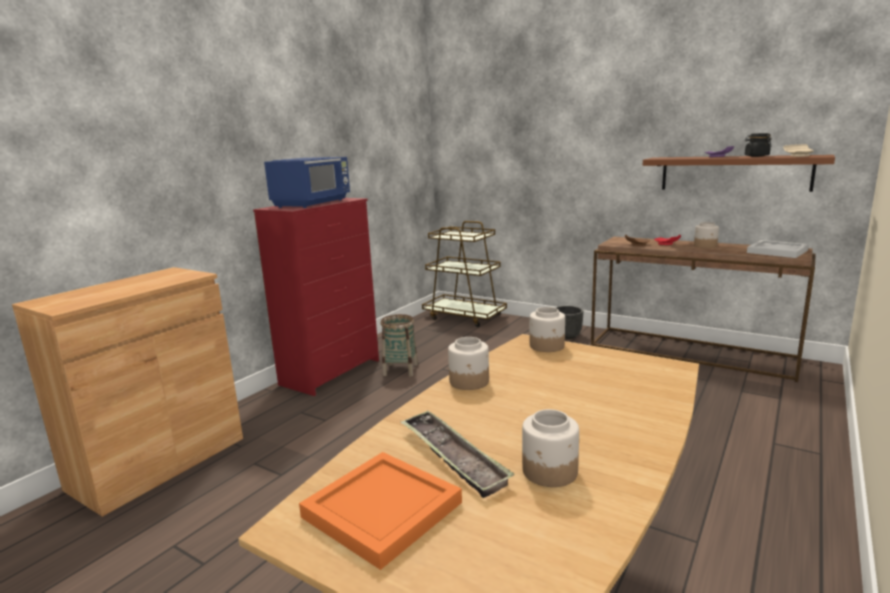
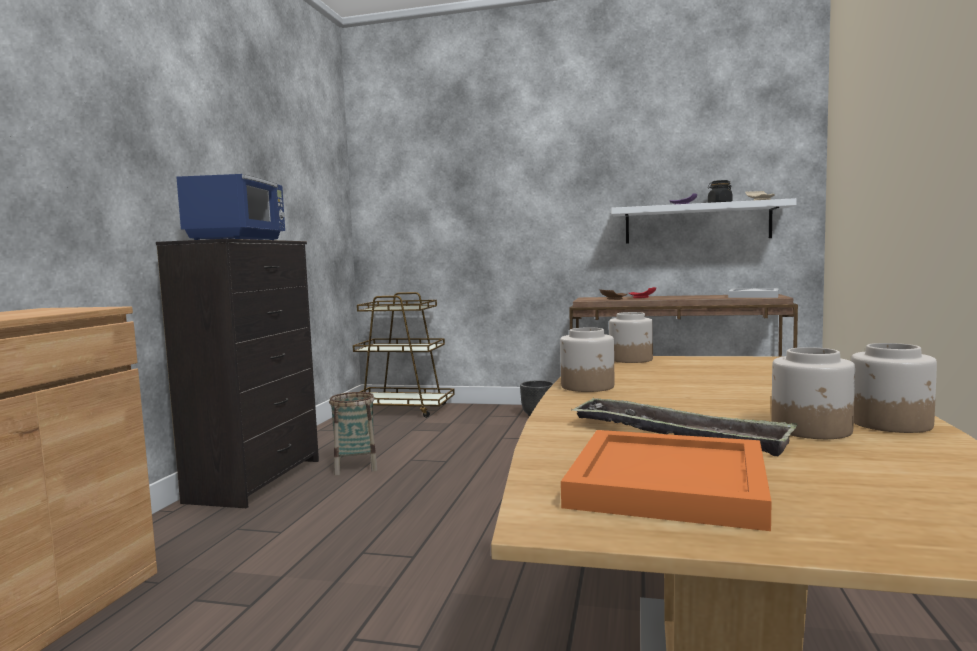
camera: 20 degrees left, 10 degrees down
red dresser [253,198,379,396] -> black dresser [156,239,319,508]
brown shelf [643,155,835,192] -> white shelf [611,198,797,244]
jar [694,222,719,248] -> jar moved to [851,343,937,433]

